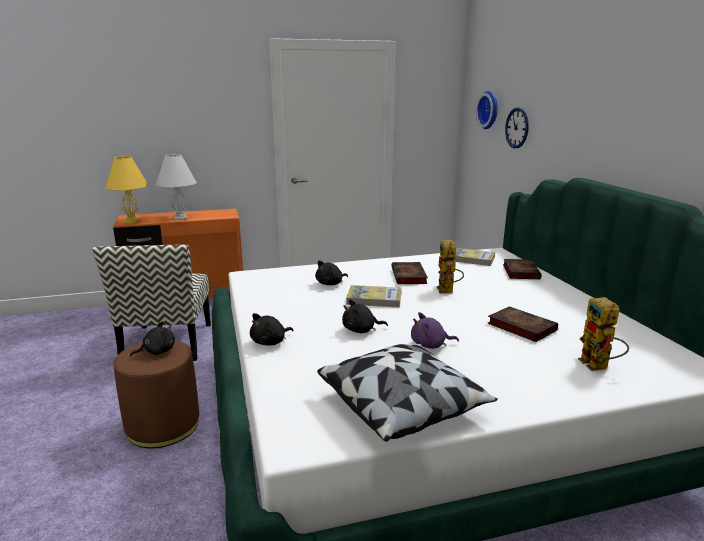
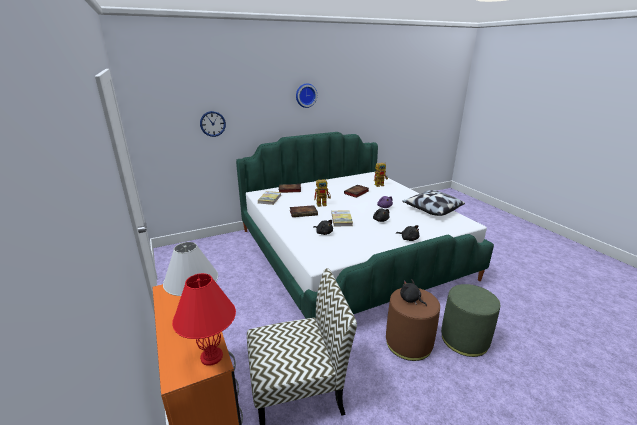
camera: 100 degrees left, 5 degrees up
yellow table lamp [105,156,148,224] -> red table lamp [172,273,236,366]
wall clock [476,91,498,129] -> wall clock moved to [296,83,317,108]
none -> green ottoman [441,284,500,357]

